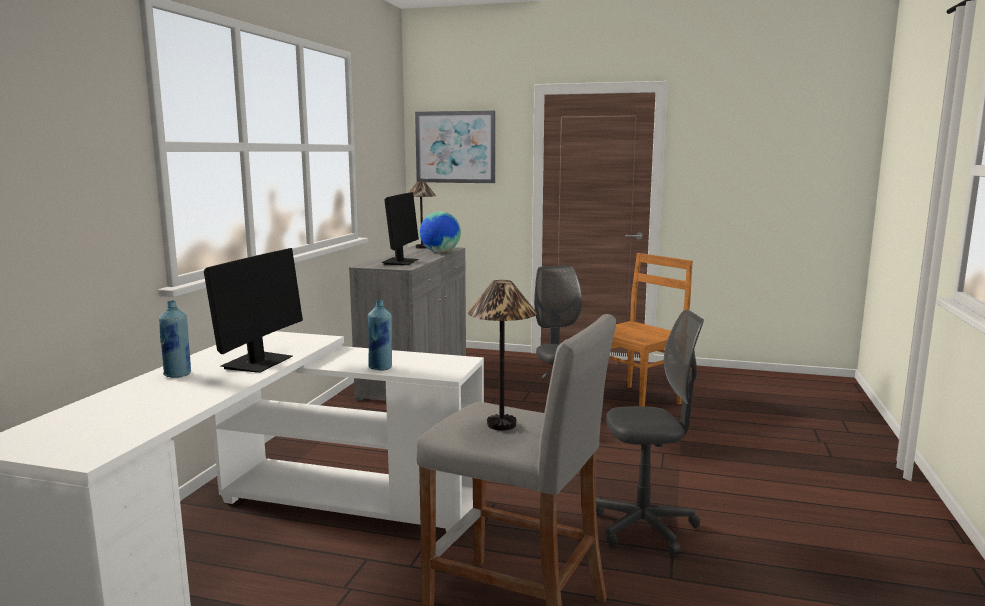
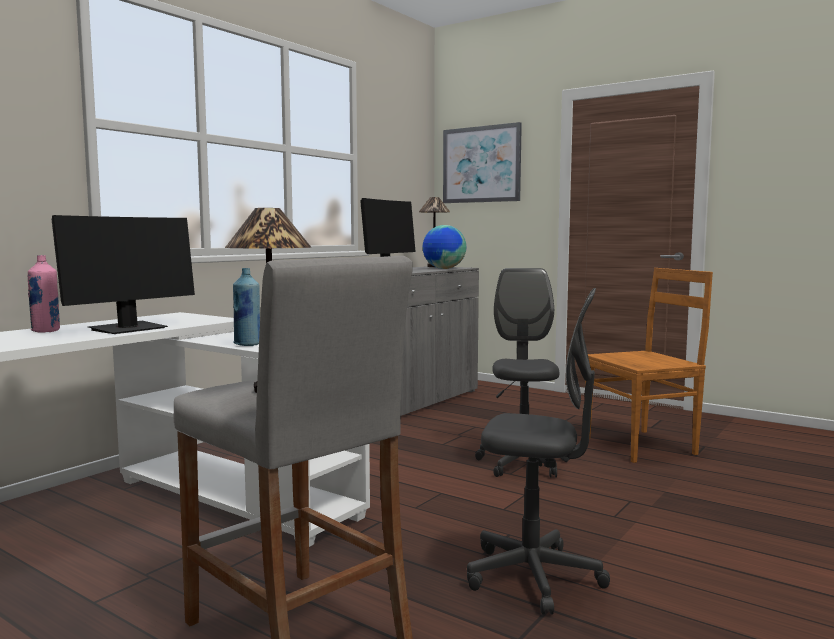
camera: 20 degrees right, 5 degrees down
blue bottle [159,300,191,378] -> pink bottle [28,255,60,333]

